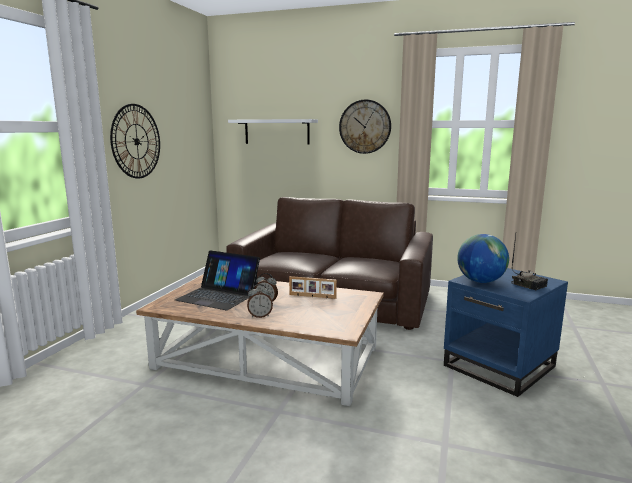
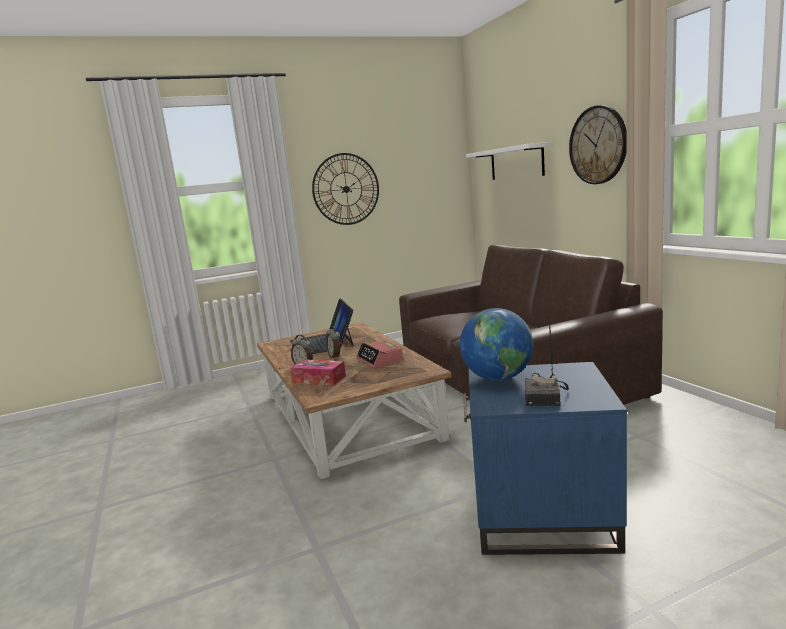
camera: 50 degrees right, 0 degrees up
picture frame [289,276,337,299] -> alarm clock [356,340,403,368]
none -> tissue box [290,359,346,386]

